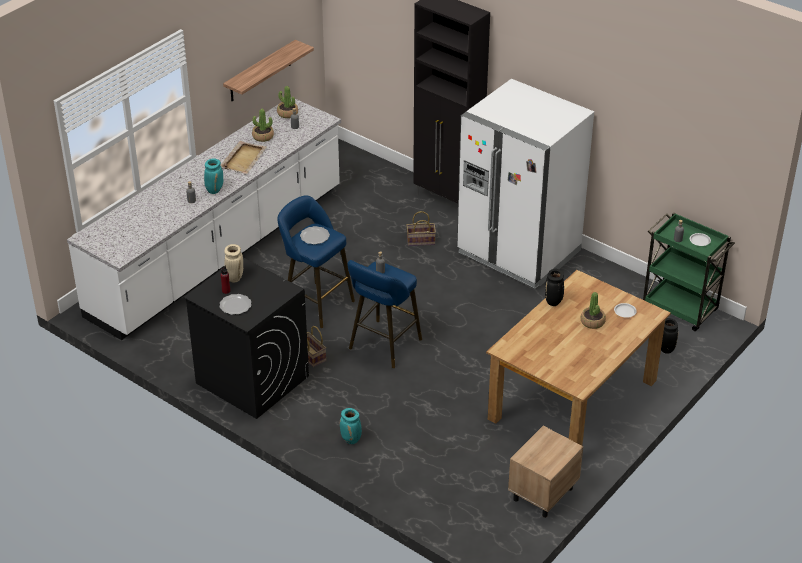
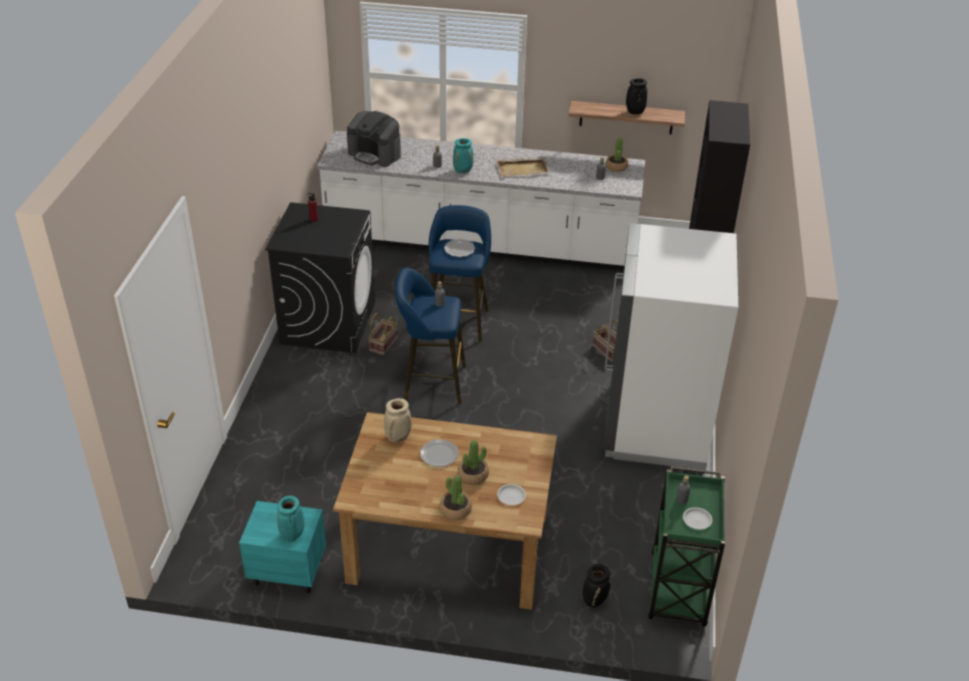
camera: 60 degrees right, 0 degrees up
plate [220,294,251,315] -> plate moved to [420,439,459,467]
beige vase [224,244,243,283] -> beige vase moved to [384,398,412,442]
potted plant [252,109,274,142] -> potted plant moved to [440,475,472,520]
turquoise vase [340,408,362,444] -> turquoise vase moved to [276,496,305,542]
beige nightstand [508,426,583,518] -> turquoise nightstand [239,501,326,594]
black vase [545,269,564,306] -> black vase moved to [626,79,647,114]
none -> coffee machine [347,111,401,167]

